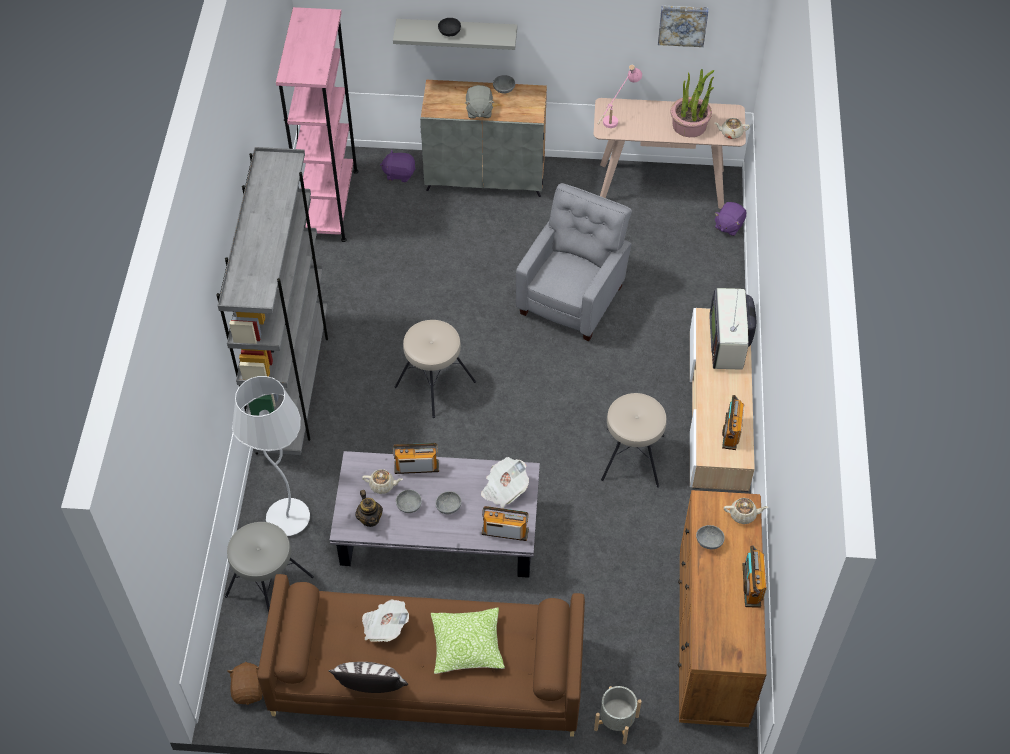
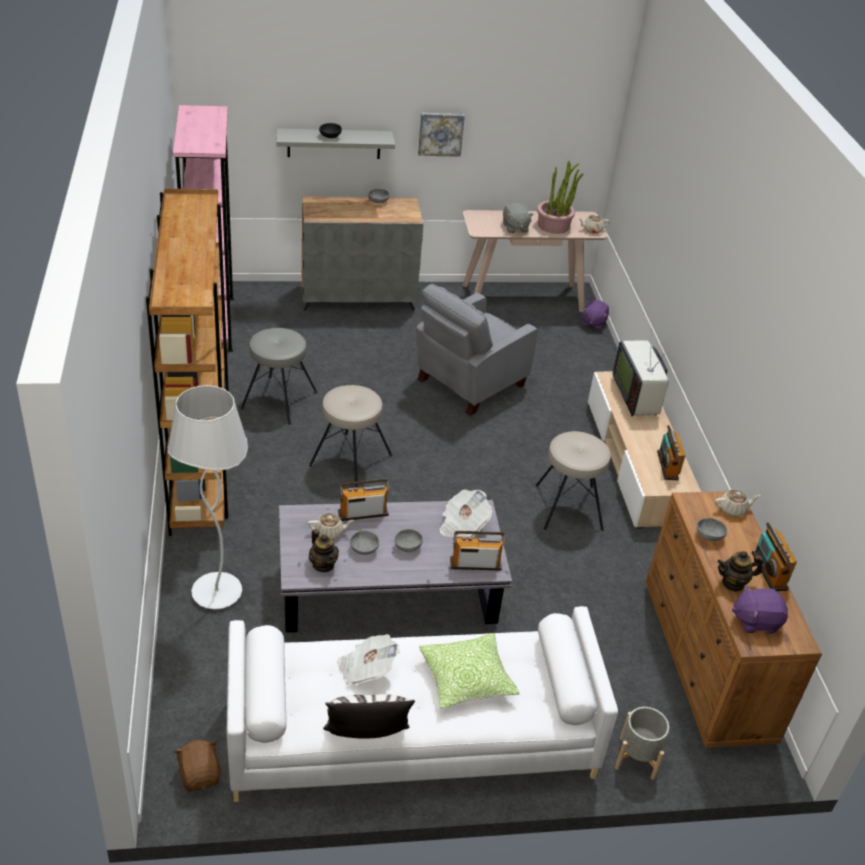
camera: 15 degrees left, 15 degrees down
grey bookcase [216,147,328,455] -> brown bookcase [146,189,229,536]
grey stool [225,522,314,613] -> grey stool moved to [241,328,317,425]
brown sofa [257,574,585,737] -> white sofa [226,606,618,802]
purple plush toy [380,150,416,182] -> purple plush toy moved to [732,585,788,634]
grey plush toy [465,85,494,119] -> grey plush toy moved to [503,203,534,233]
grey armchair [516,183,632,341] -> grey armchair turned 150 degrees counterclockwise [416,284,538,416]
pink table lamp [597,65,642,128] -> none
picture [658,5,708,47] -> picture moved to [418,113,465,157]
none -> teapot [717,551,763,592]

